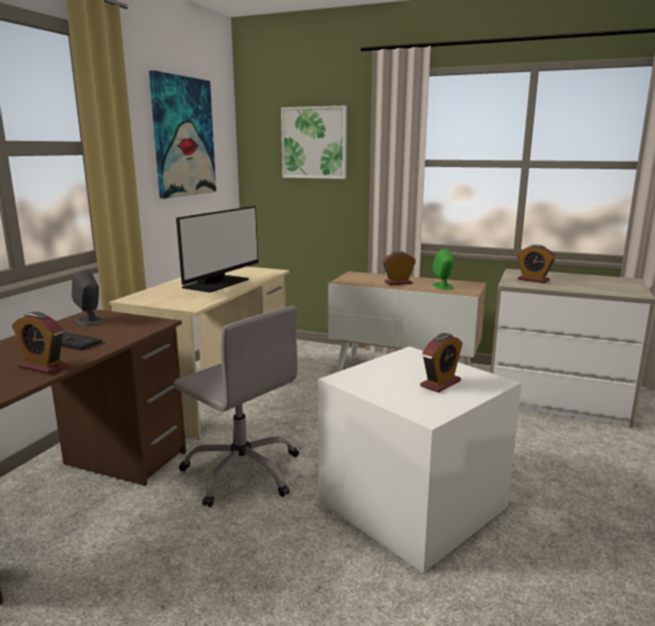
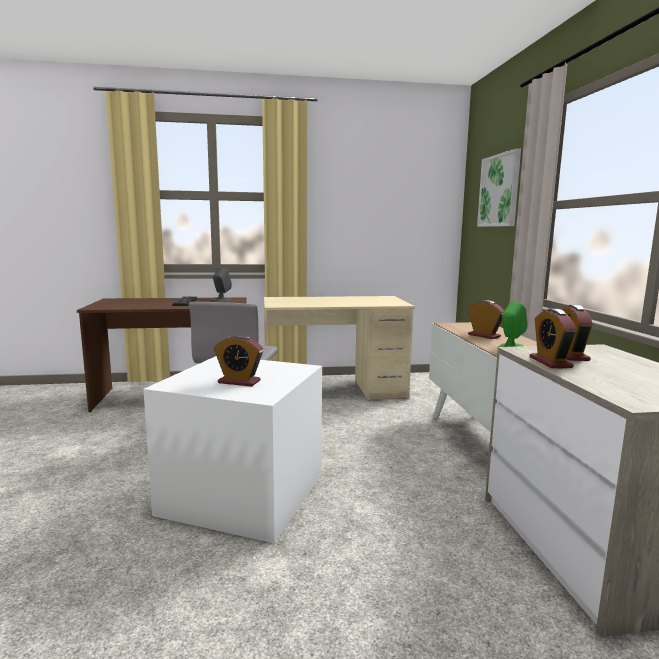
camera: 60 degrees right, 5 degrees down
alarm clock [12,312,69,374] -> alarm clock moved to [530,309,577,368]
picture [149,70,216,199] -> none
monitor [176,206,259,293] -> none

